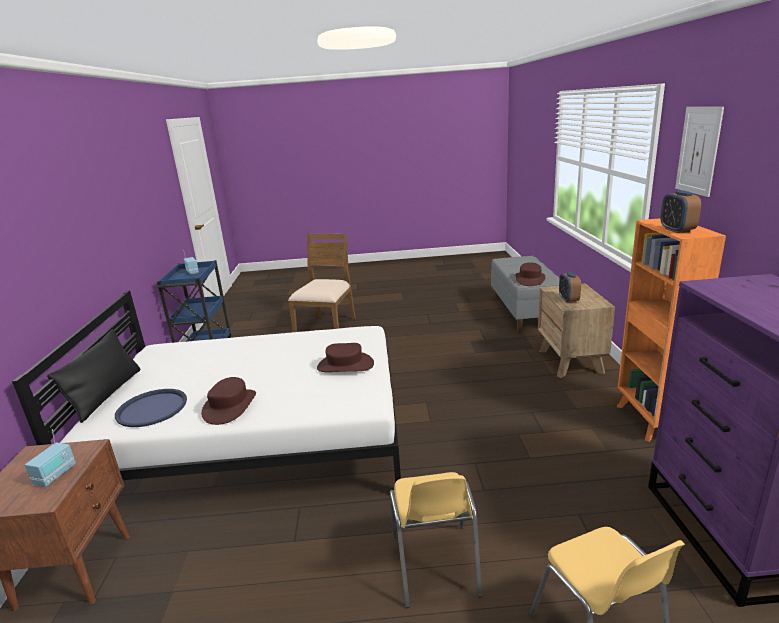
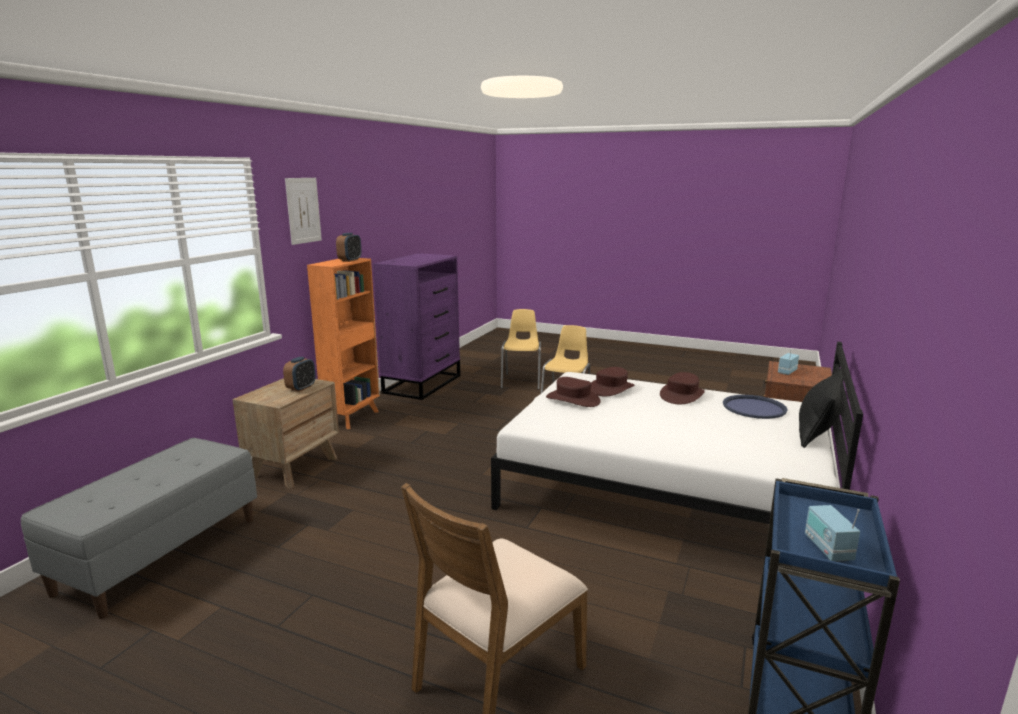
camera: 155 degrees left, 5 degrees down
brown hat [516,262,545,286] -> brown hat moved to [590,367,634,396]

